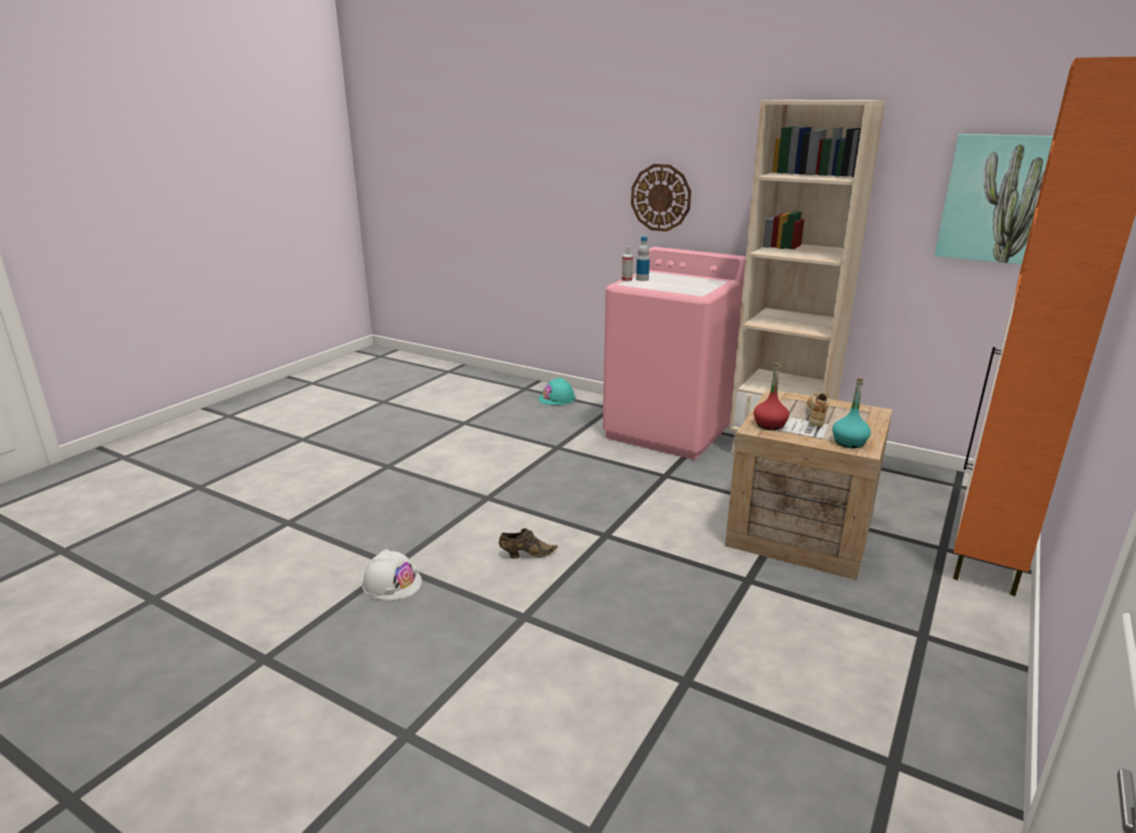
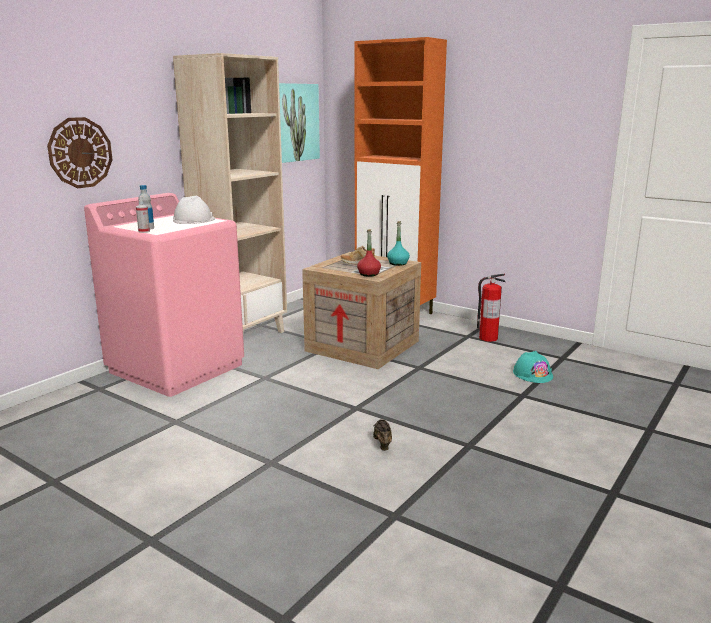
camera: 85 degrees left, 5 degrees down
white hard hat [362,549,422,600] -> white hard hat moved to [173,195,216,224]
turquoise hard hat [538,377,575,405] -> turquoise hard hat moved to [513,351,553,383]
none -> fire extinguisher [477,274,505,342]

